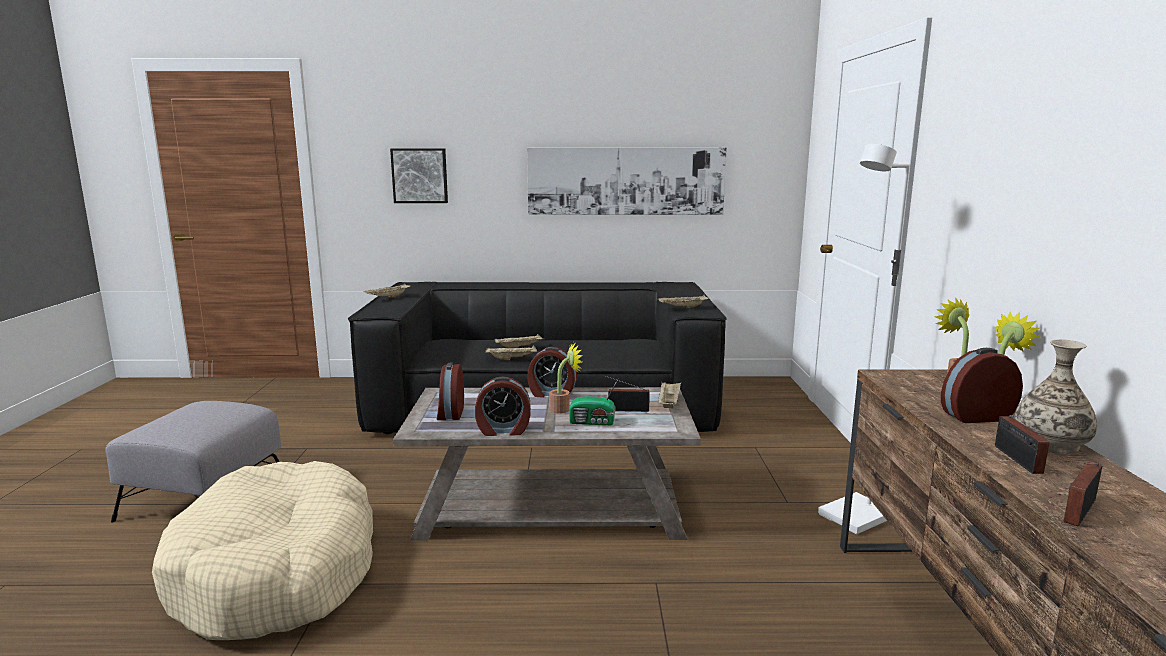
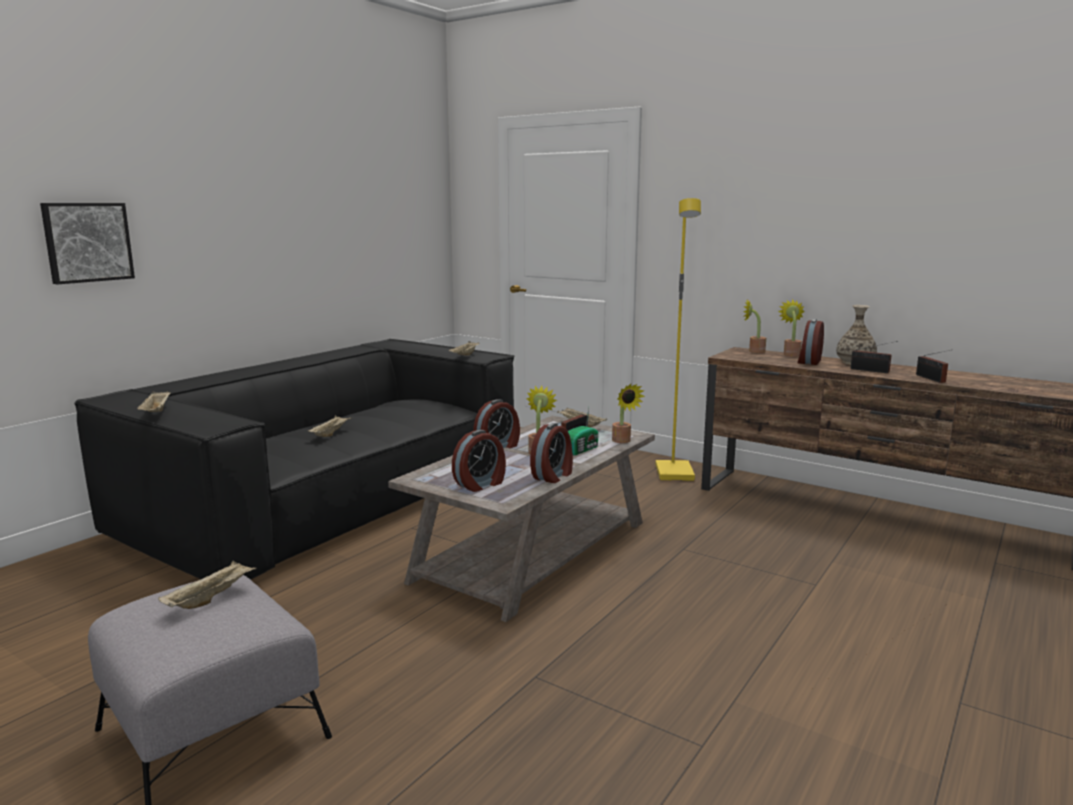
camera: 55 degrees left, 0 degrees up
beige dog bed [152,461,373,640] -> none
alarm clock [436,363,464,420] -> alarm clock turned 75 degrees counterclockwise [452,430,506,492]
beige tray [486,346,537,360] -> beige tray moved to [158,561,256,609]
picture [527,147,727,215] -> none
white floor lamp [818,144,910,534] -> yellow floor lamp [655,198,701,481]
none -> potted plant [612,384,645,443]

